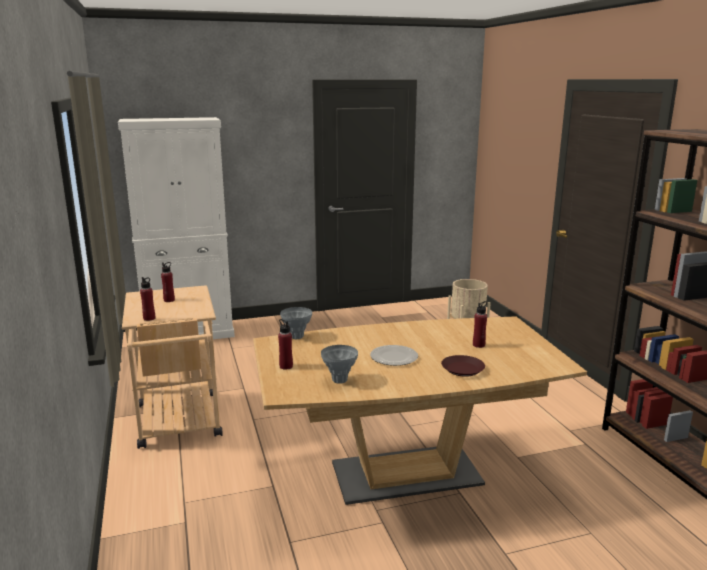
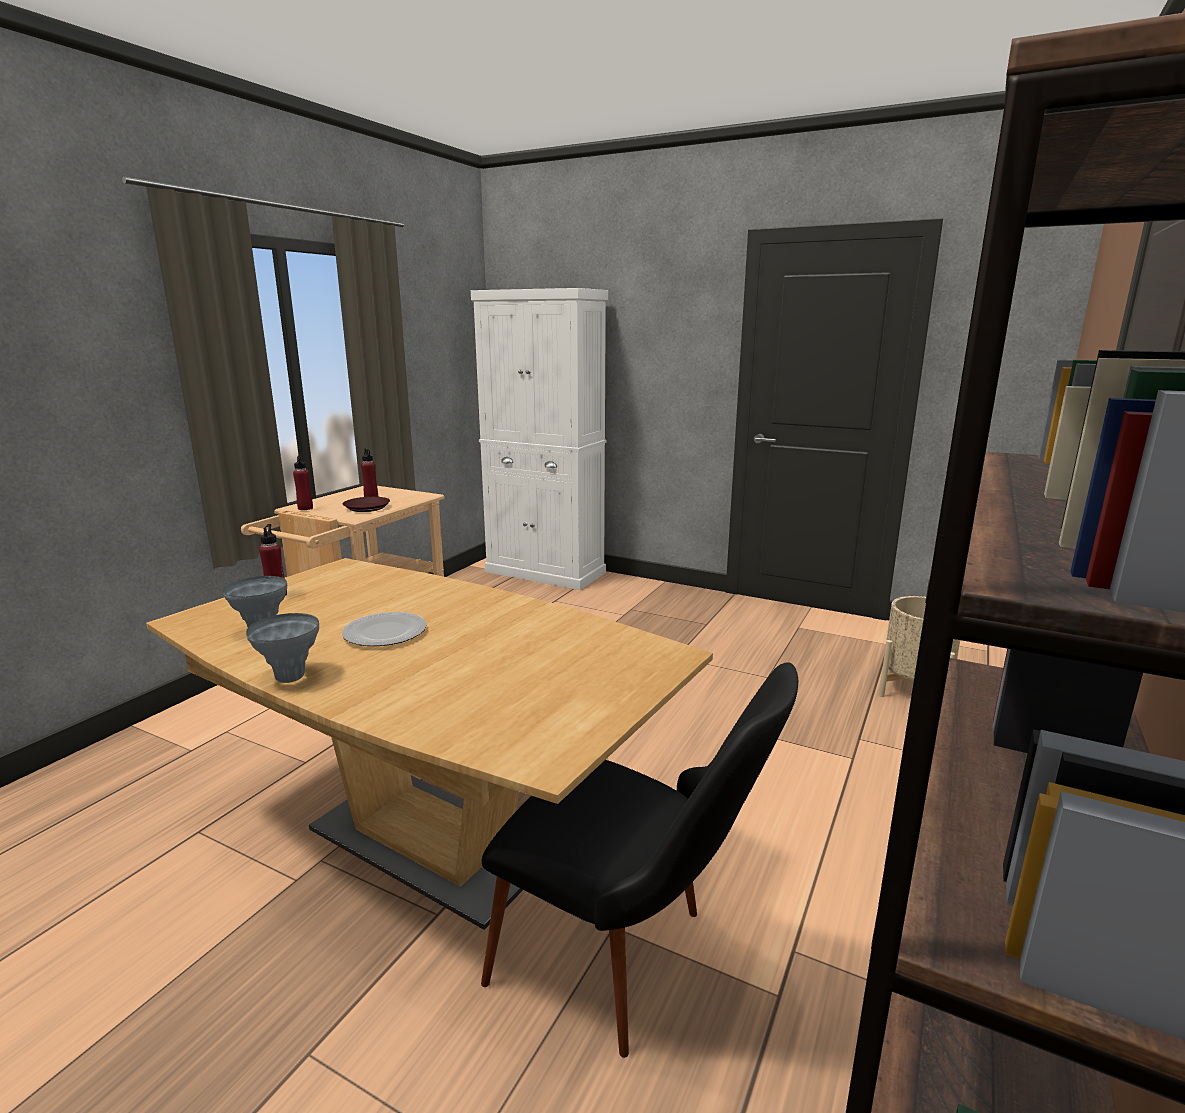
camera: 45 degrees right, 0 degrees up
grey vase [280,307,312,339] -> grey vase moved to [246,613,319,683]
brown plate [441,355,485,377] -> brown plate moved to [343,497,390,512]
red bottle [473,301,487,348] -> none
none -> black chair [481,662,798,1058]

